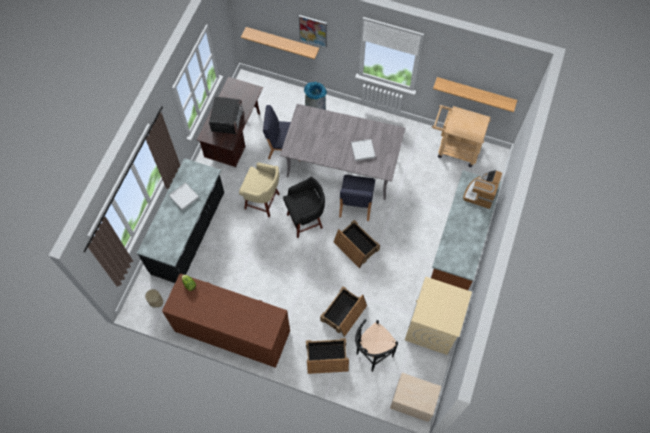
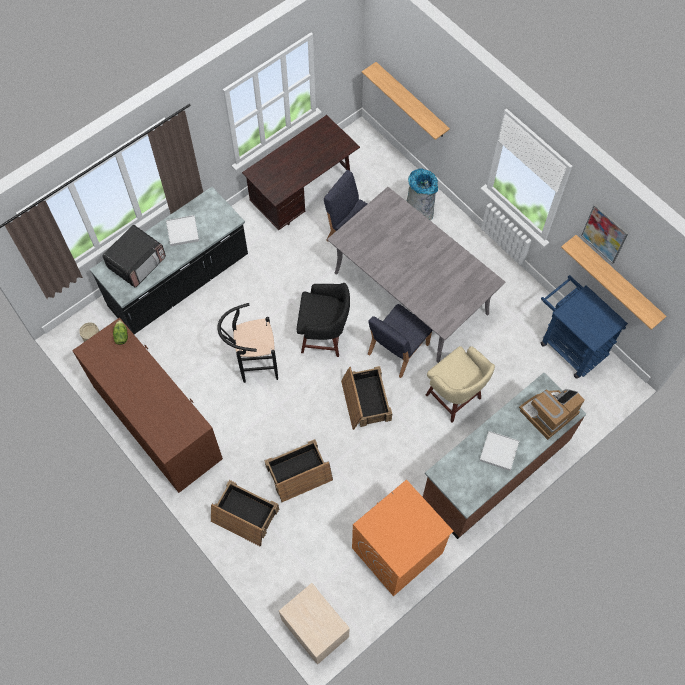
camera: 30 degrees right, 0 degrees up
microwave [209,97,243,134] -> microwave moved to [103,225,166,288]
beige stool [239,163,280,218] -> beige stool moved to [426,346,495,422]
picture [299,15,327,48] -> picture moved to [581,204,629,264]
white tray [351,139,376,161] -> white tray moved to [479,431,519,471]
black stool [355,319,398,372] -> black stool moved to [217,303,278,383]
beige washing machine [405,277,472,355] -> orange washing machine [352,480,454,596]
beige cart [432,105,491,167] -> blue cart [541,275,628,379]

